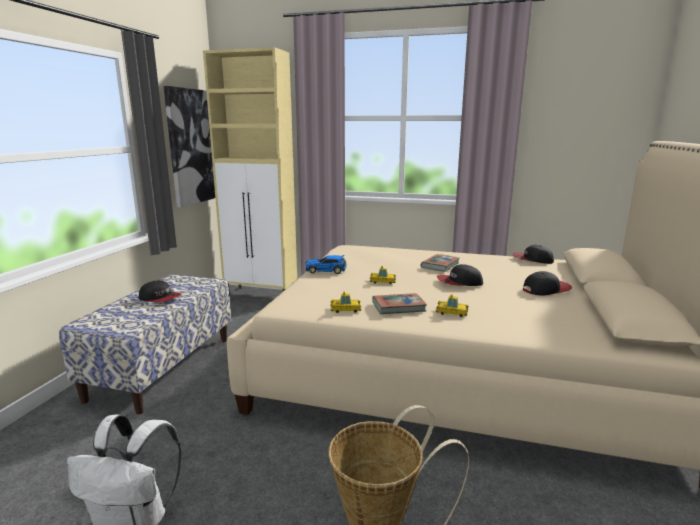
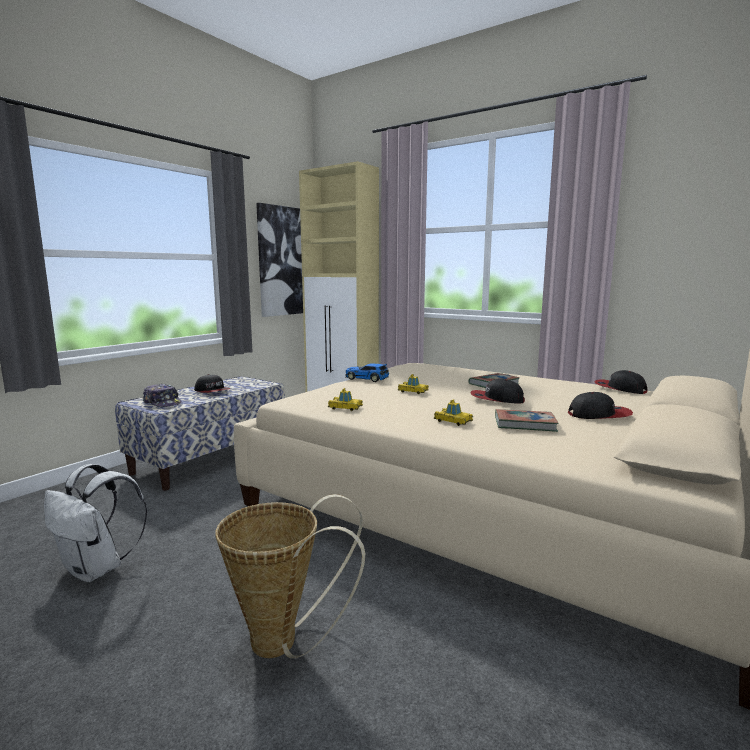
camera: 20 degrees right, 5 degrees down
book [372,293,427,314] -> book moved to [495,409,559,432]
none -> cap [143,384,182,407]

